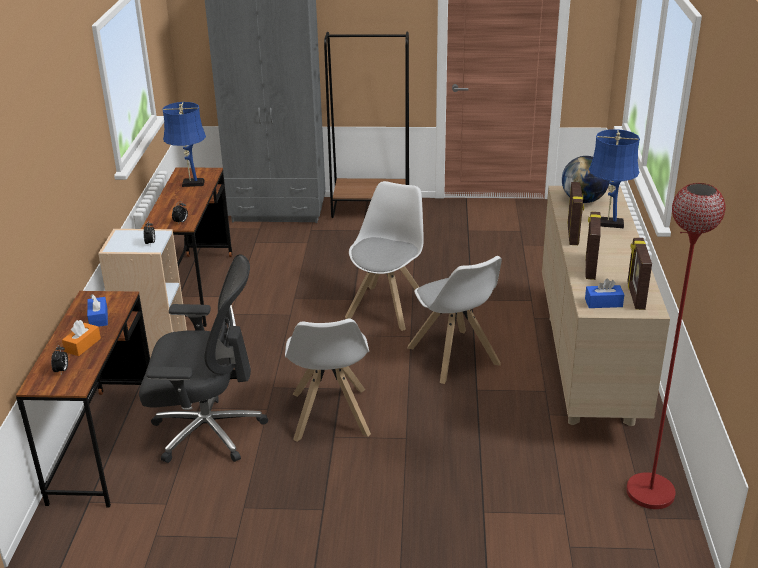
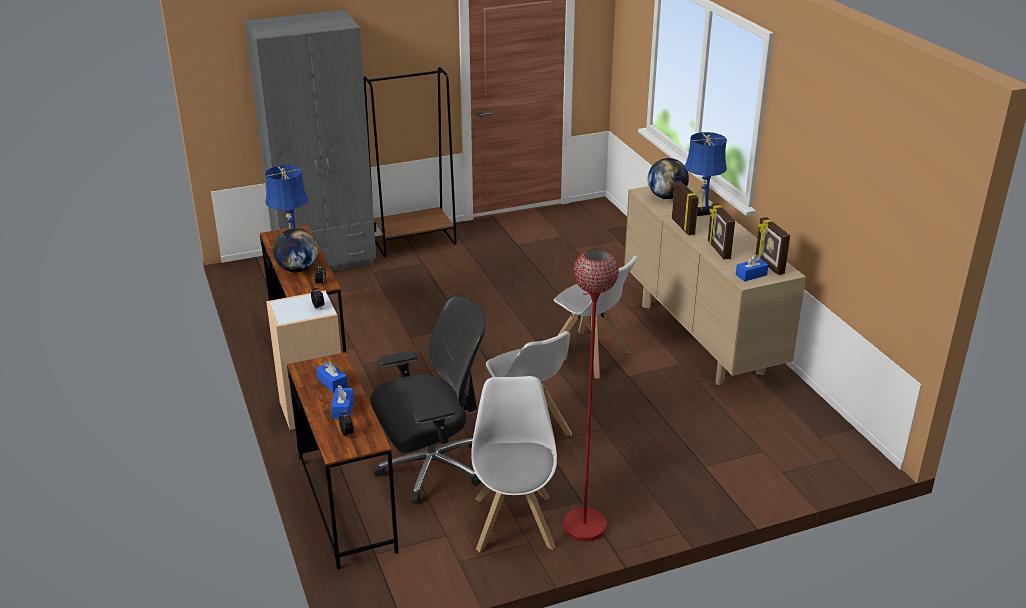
camera: 25 degrees left, 0 degrees up
orange tissue box [62,320,101,356] -> blue tissue box [331,385,354,419]
chair [345,181,424,331] -> chair moved to [471,376,557,552]
red floor lamp [626,183,726,509] -> red floor lamp moved to [563,248,619,542]
none -> globe [273,228,318,272]

